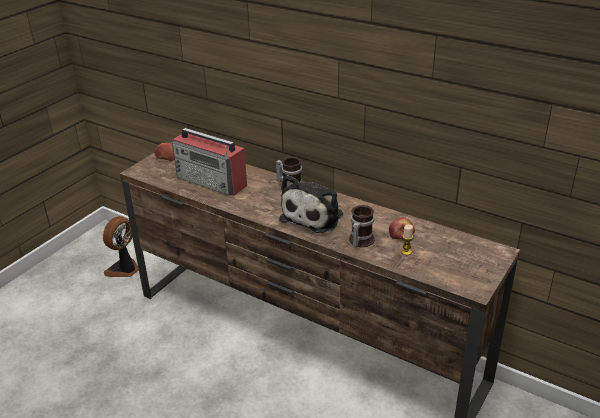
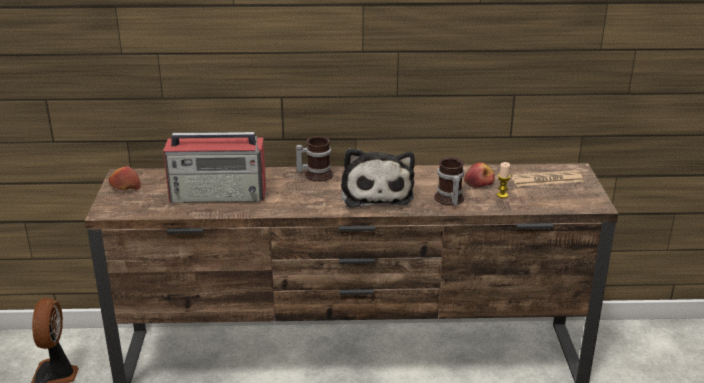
camera: 35 degrees left, 5 degrees down
none -> newspaper [511,170,584,187]

